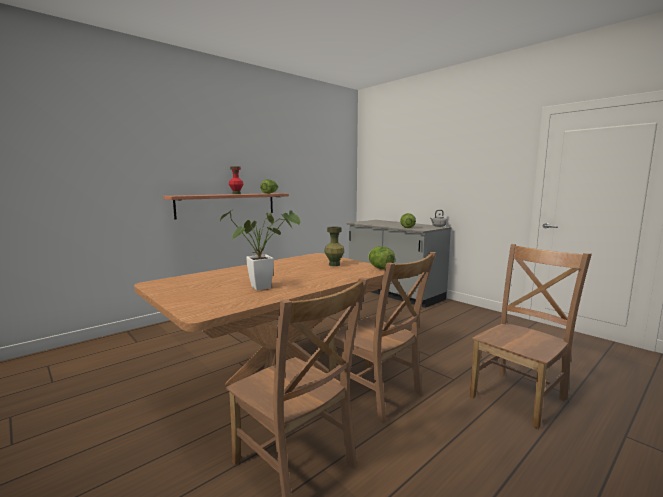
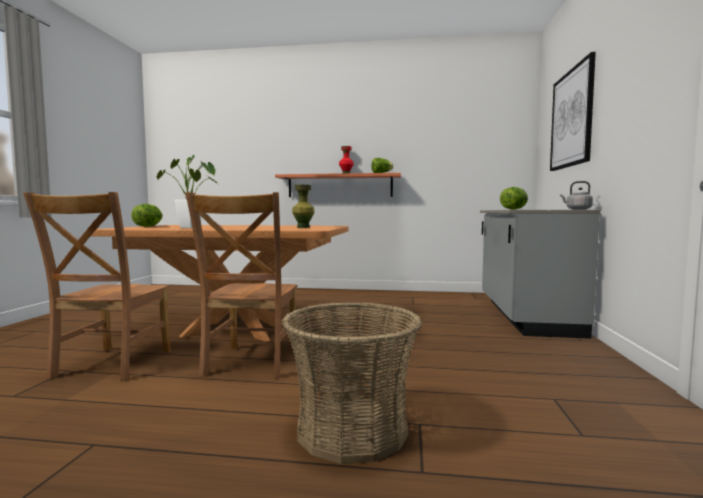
camera: 50 degrees right, 5 degrees down
lettuce [368,246,395,269] -> lettuce moved to [131,204,163,227]
brown chair [469,244,592,429] -> basket [282,302,422,464]
none -> picture [550,52,596,171]

